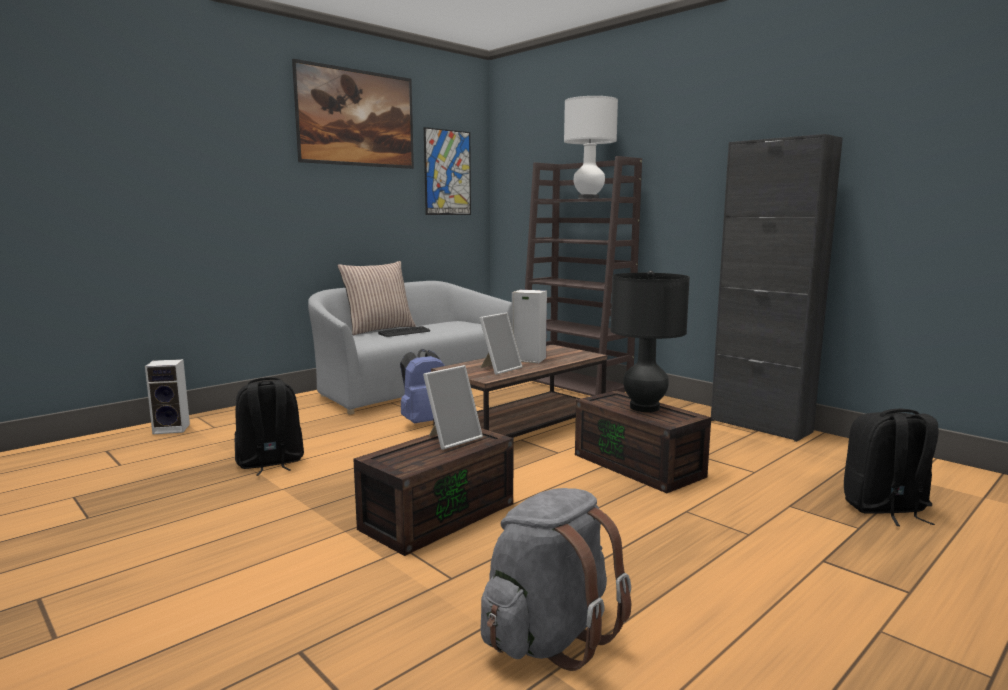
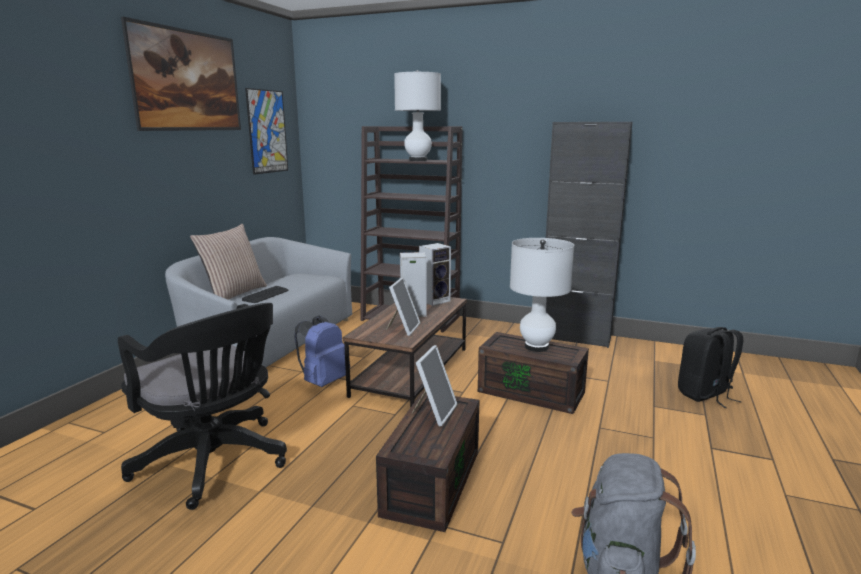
camera: 25 degrees left, 5 degrees up
speaker [145,359,190,435] -> speaker moved to [419,243,451,306]
black backpack [235,377,304,476] -> black office chair [118,303,287,510]
black table lamp [610,270,690,412] -> white table lamp [510,238,574,352]

